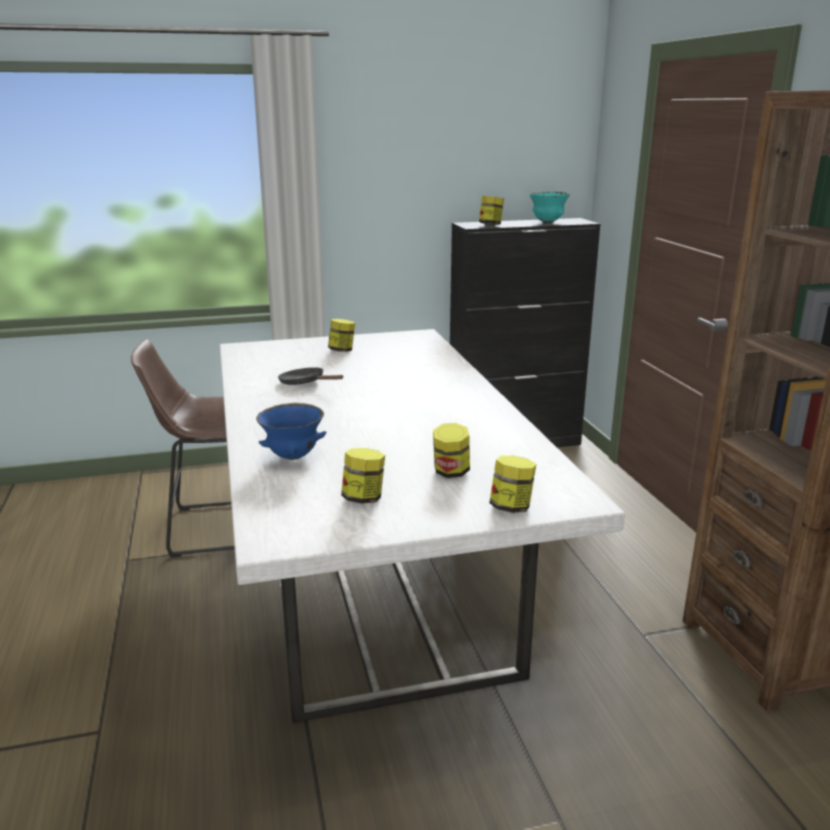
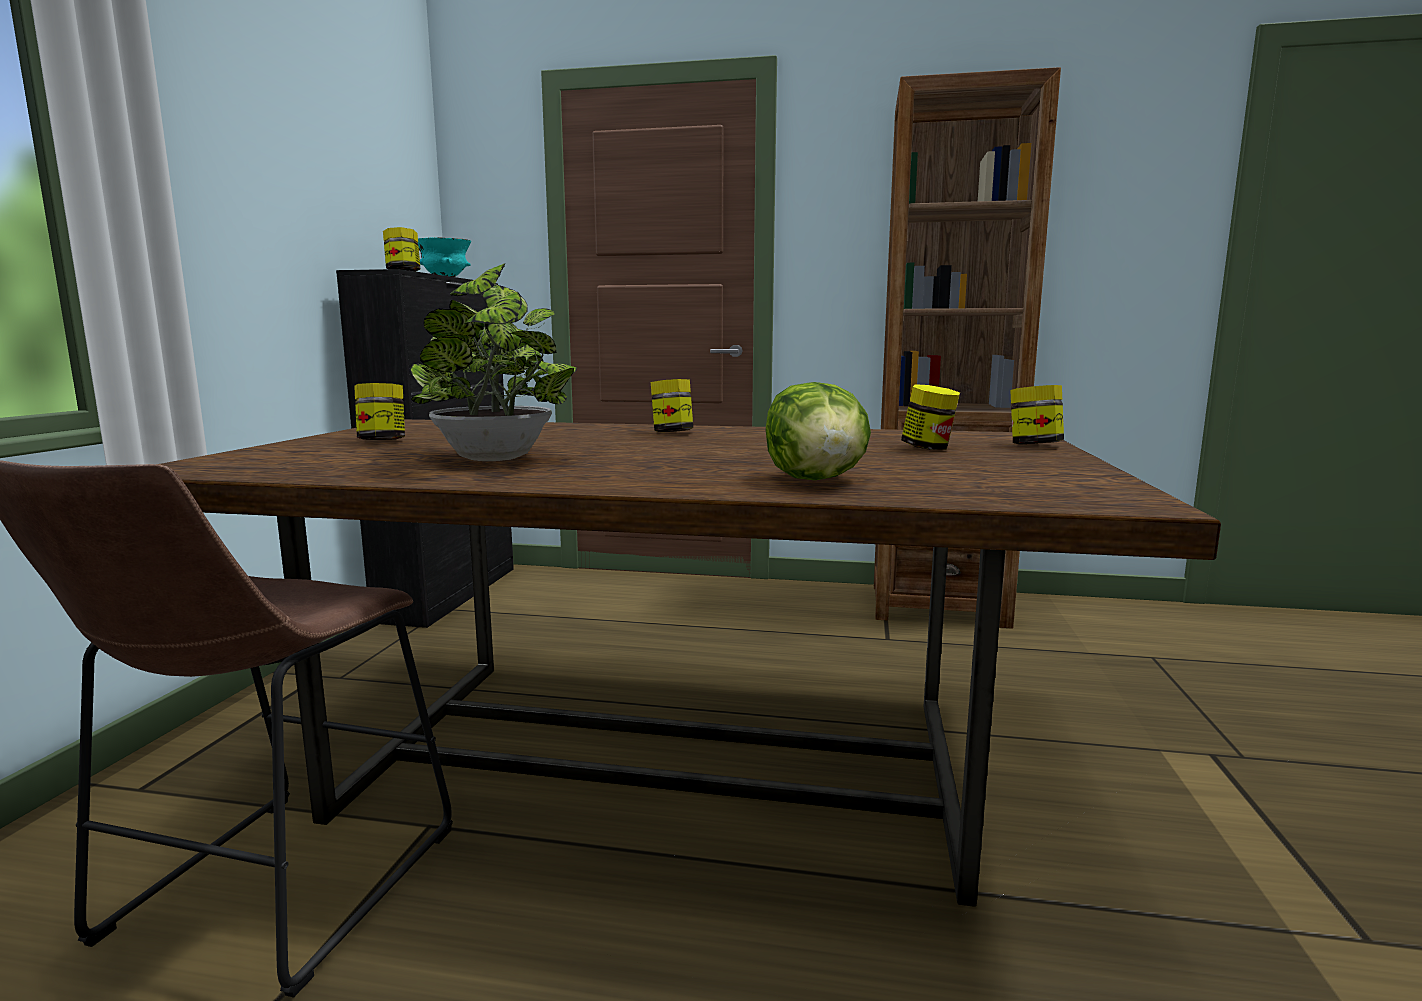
camera: 65 degrees left, 10 degrees down
white dining table [220,329,625,723] -> brown dining table [160,419,1221,907]
blue bowl [256,403,327,460] -> lettuce [765,382,871,480]
black frying pan [278,367,343,385] -> potted plant [410,263,577,461]
jar [341,448,385,504] -> jar moved to [651,379,693,432]

